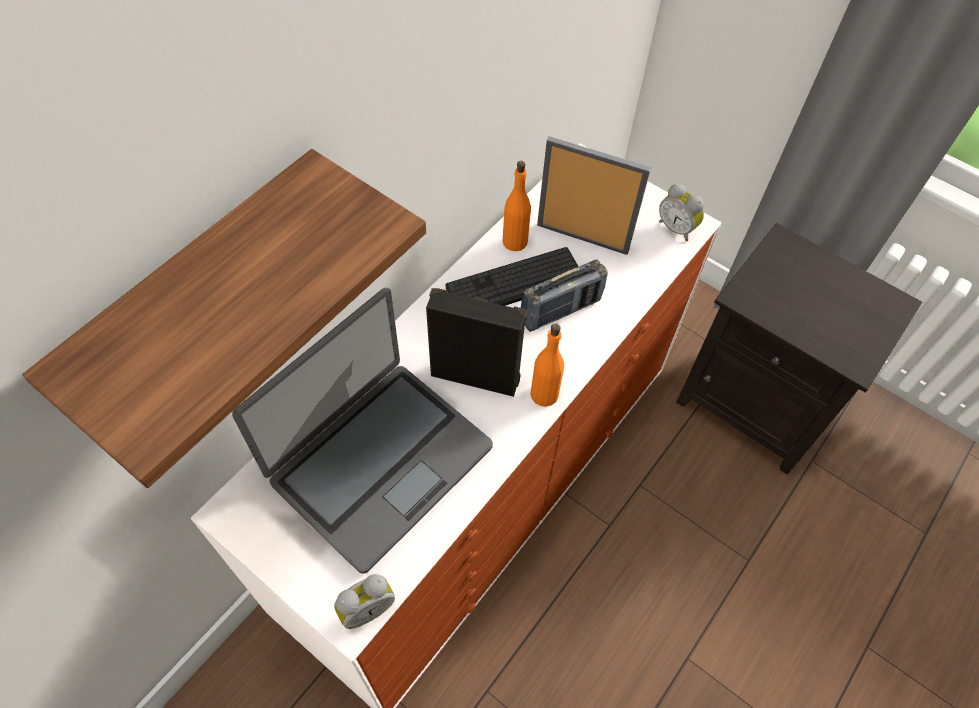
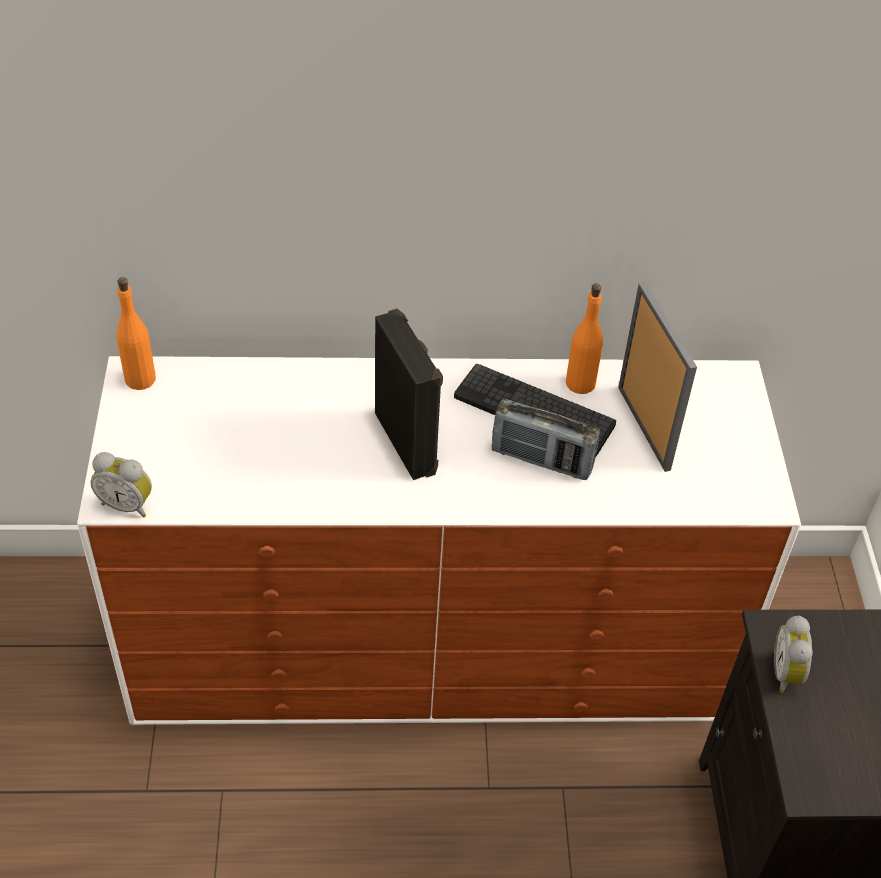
camera: 50 degrees right, 10 degrees down
shelf [22,149,426,488] -> none
laptop [232,288,493,574] -> none
orange bottle [530,323,564,407] -> orange bottle moved to [116,277,156,390]
alarm clock [659,184,704,242] -> alarm clock moved to [774,616,813,693]

